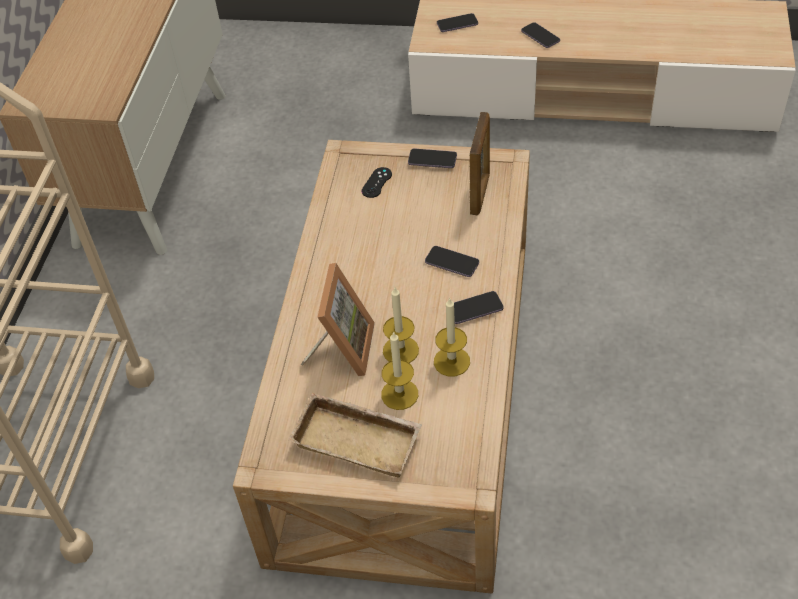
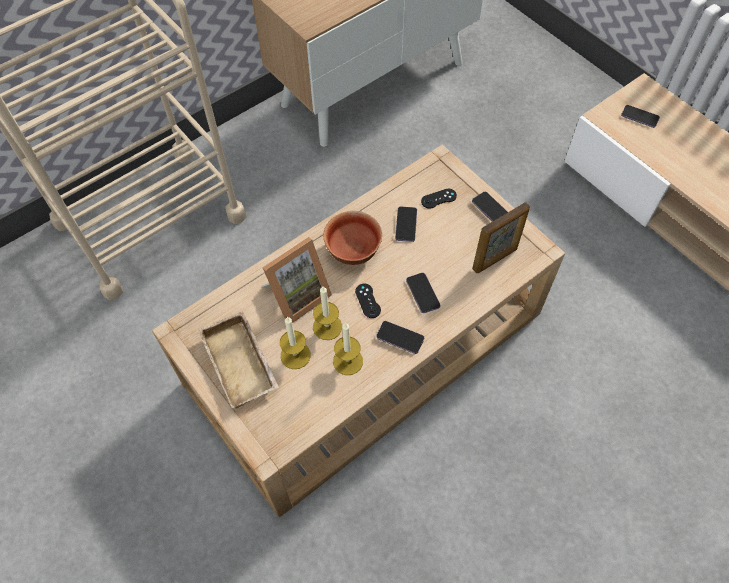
camera: 40 degrees right, 10 degrees up
phone [521,22,560,48] -> phone moved to [395,207,417,242]
none -> bowl [324,211,382,265]
none -> black game controller [355,284,381,318]

